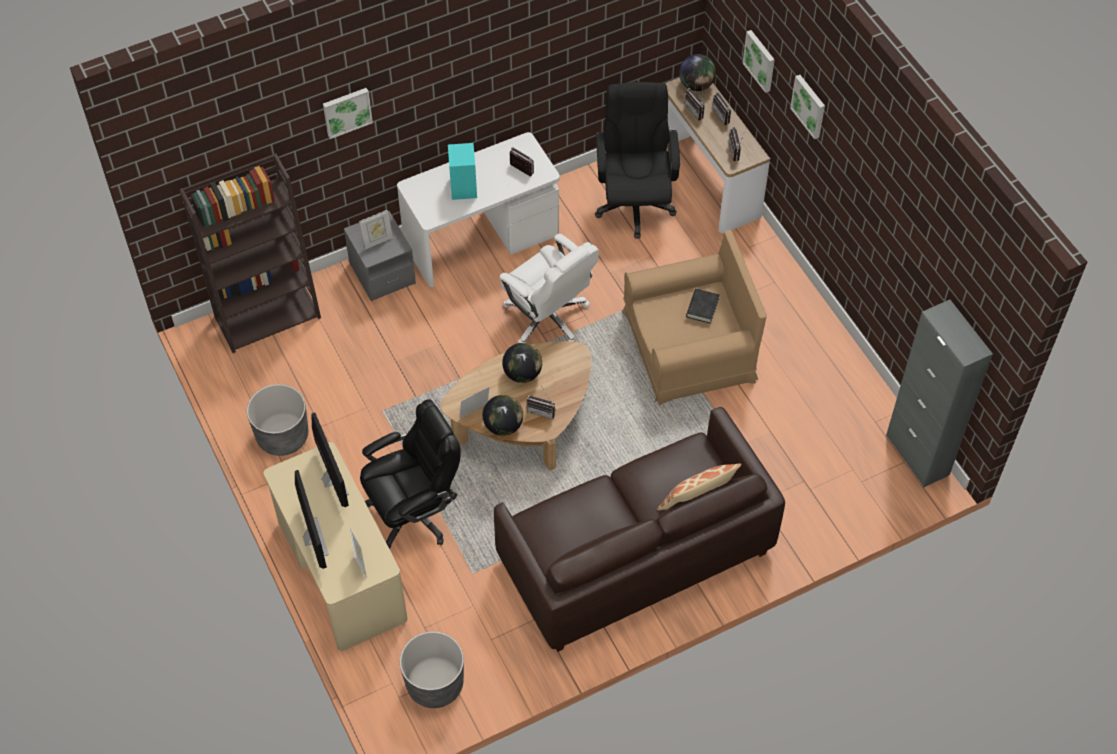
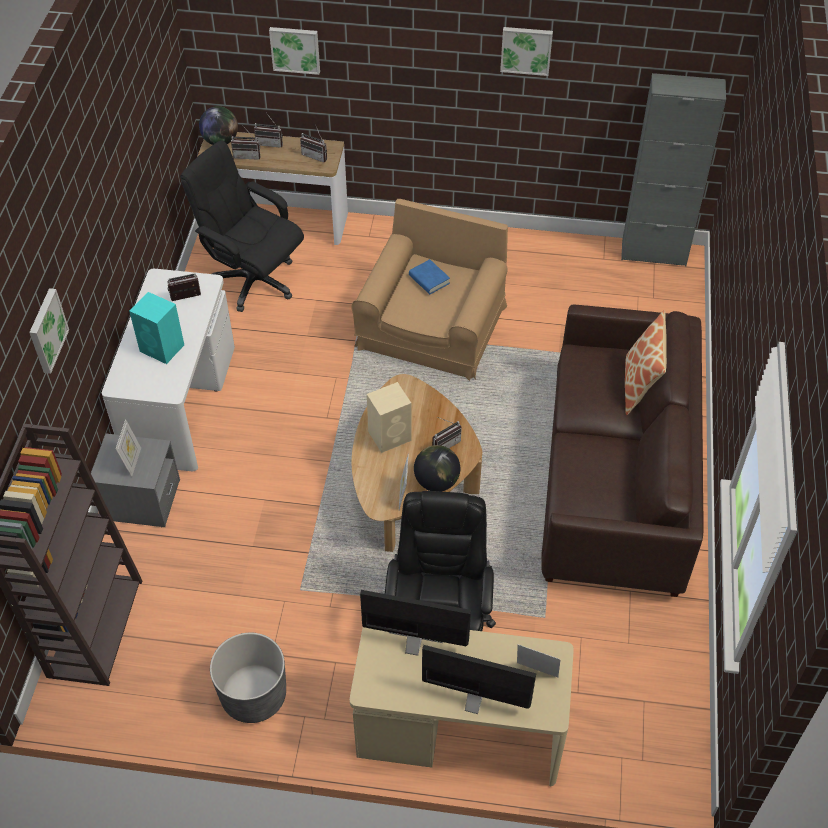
camera: 55 degrees left, 5 degrees down
grey planter [400,631,464,708] -> none
white office chair [500,234,599,343] -> none
globe [502,343,542,383] -> beige speaker [367,382,412,453]
black book [686,289,719,324] -> blue book [409,259,450,294]
picture [790,75,825,139] -> picture moved to [500,27,553,76]

